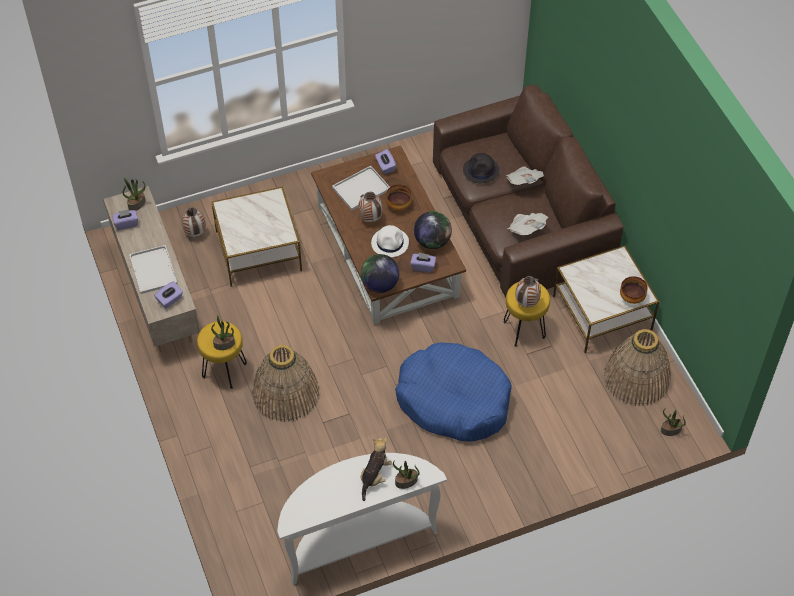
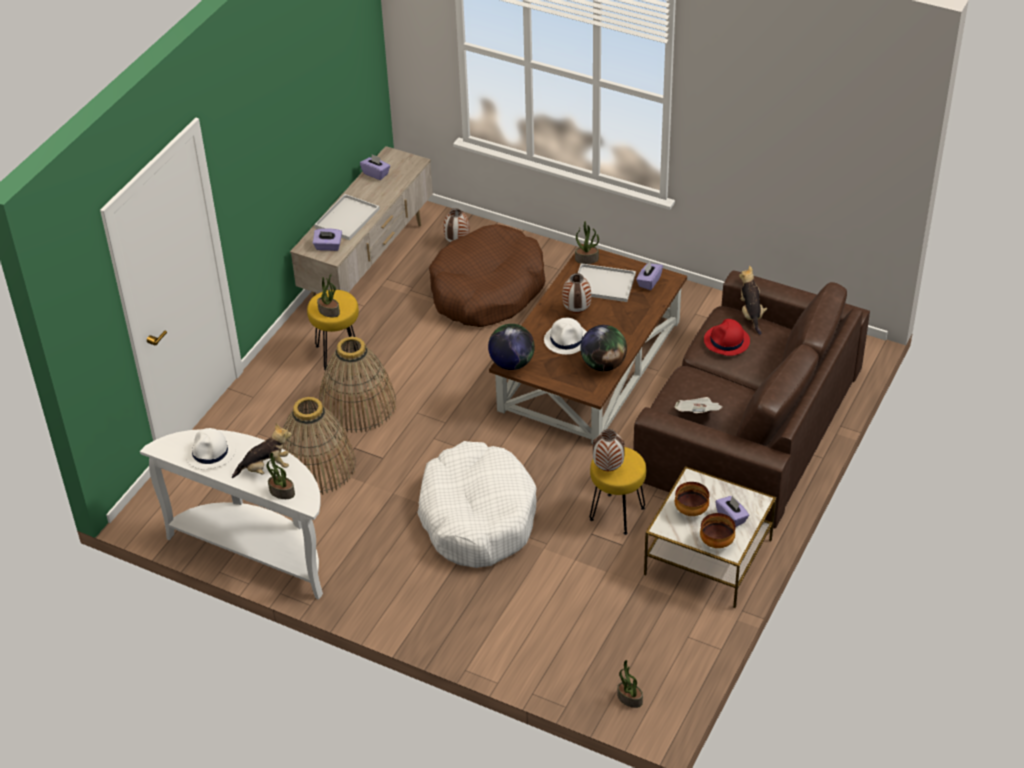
camera: 50 degrees right, 10 degrees down
potted plant [123,178,145,211] -> potted plant moved to [575,221,599,264]
side table [211,187,302,287] -> brown dog bed [429,224,546,327]
bowl [386,184,412,210] -> bowl moved to [675,482,709,516]
blue dog bed [395,342,512,441] -> white dog bed [417,441,537,568]
purple tissue box [410,253,436,273] -> purple tissue box moved to [716,496,749,527]
black hat [463,153,499,183] -> red hat [704,319,750,356]
newspaper [506,166,544,185] -> none
basket [604,329,671,406] -> basket moved to [283,397,356,495]
none -> white hat [185,428,235,469]
none -> plush toy [739,266,767,335]

